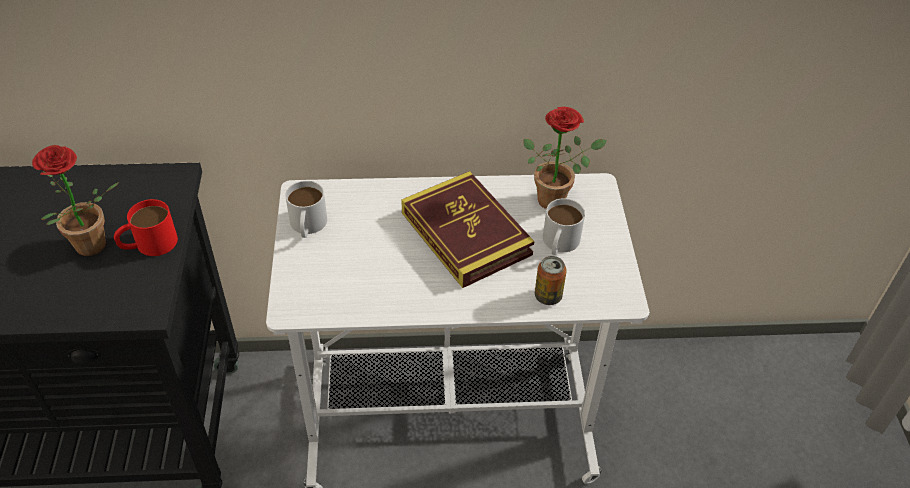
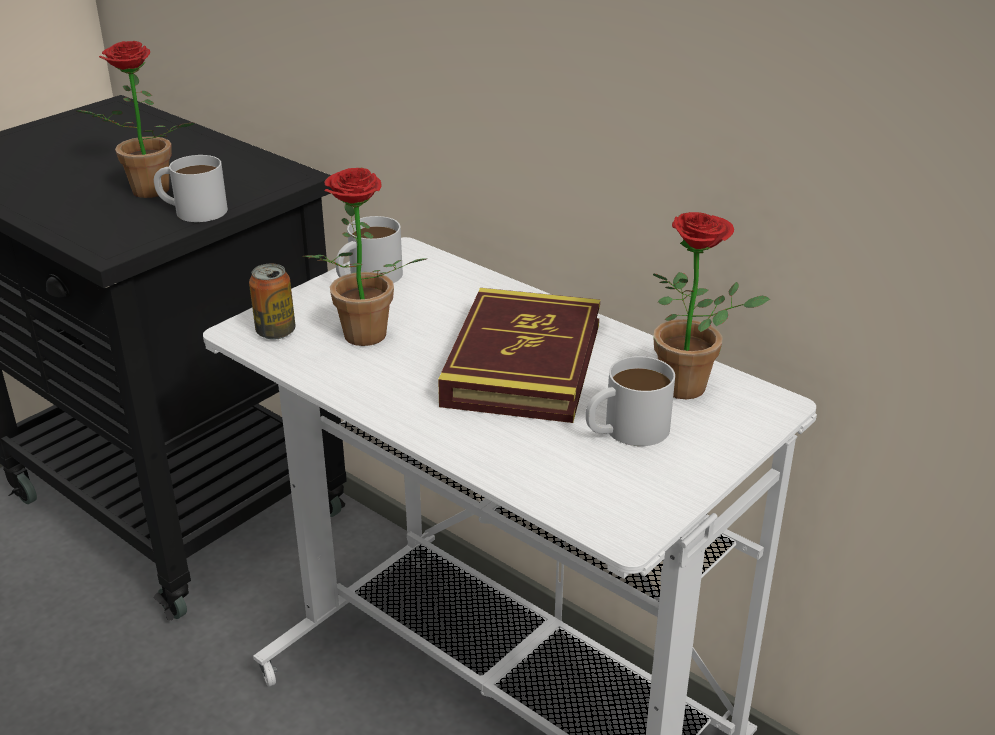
camera: 45 degrees right, 15 degrees down
red mug [114,199,178,256] -> white mug [154,155,228,222]
can [535,256,567,305] -> can moved to [249,264,296,340]
none -> potted plant [302,168,428,346]

